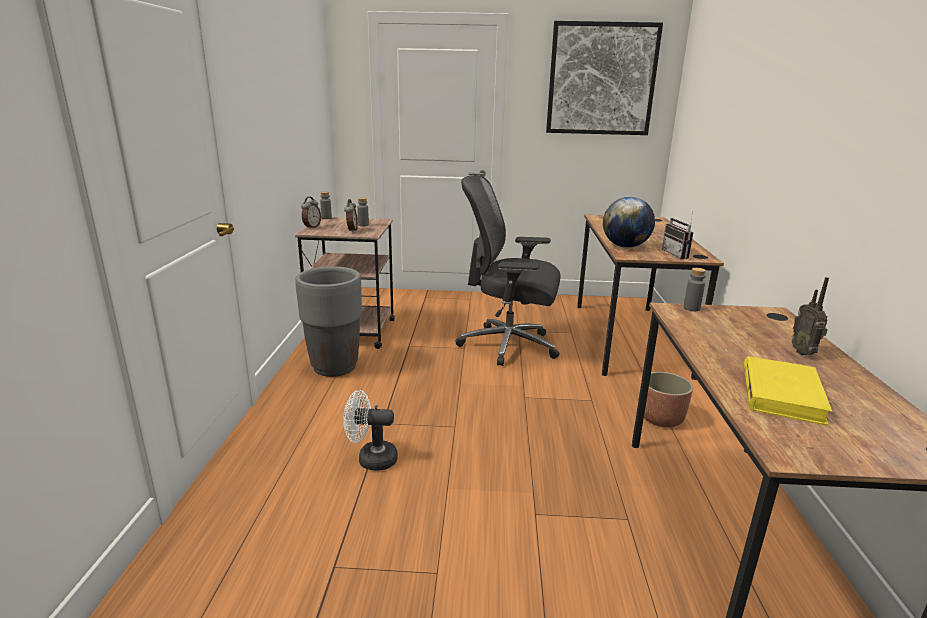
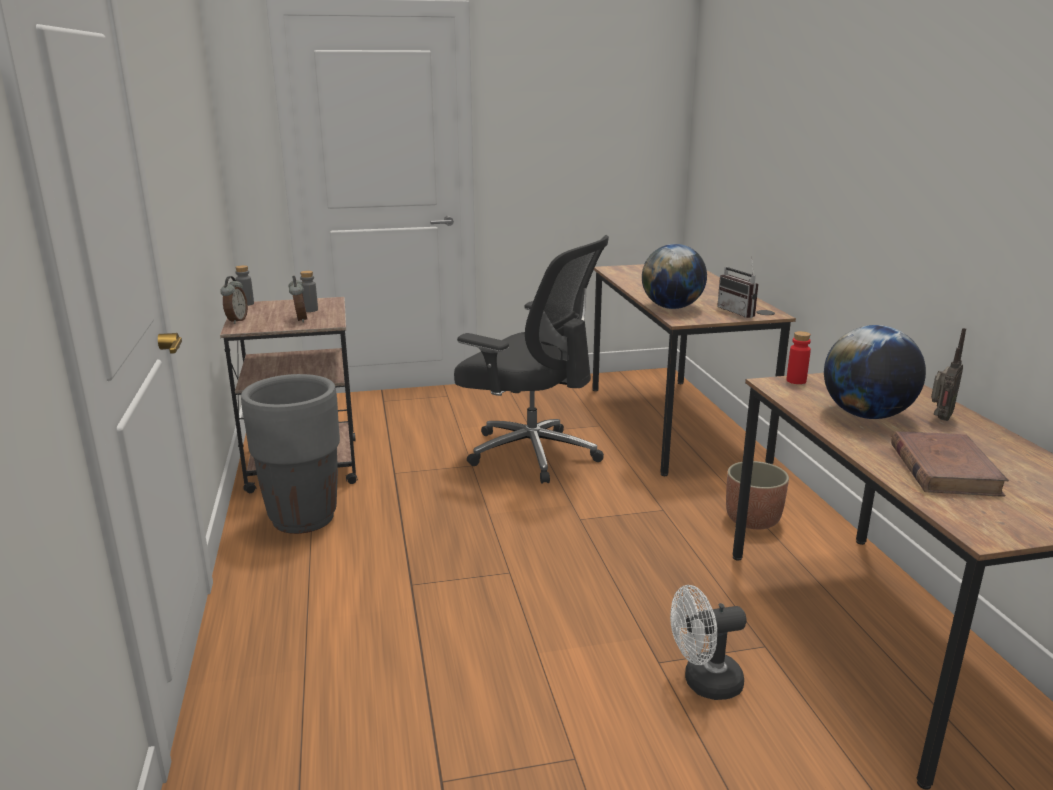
camera: 15 degrees left, 0 degrees up
white fan [343,390,398,470] -> white fan moved to [670,585,747,700]
office chair [455,176,561,366] -> office chair turned 150 degrees counterclockwise [454,235,609,483]
picture [546,21,663,135] -> none
grey bottle [683,268,706,311] -> red bottle [786,331,811,384]
yellow book [744,356,832,426] -> brown book [891,431,1009,497]
radio [792,277,829,355] -> radio turned 120 degrees counterclockwise [931,328,966,421]
none -> globe [824,325,926,419]

